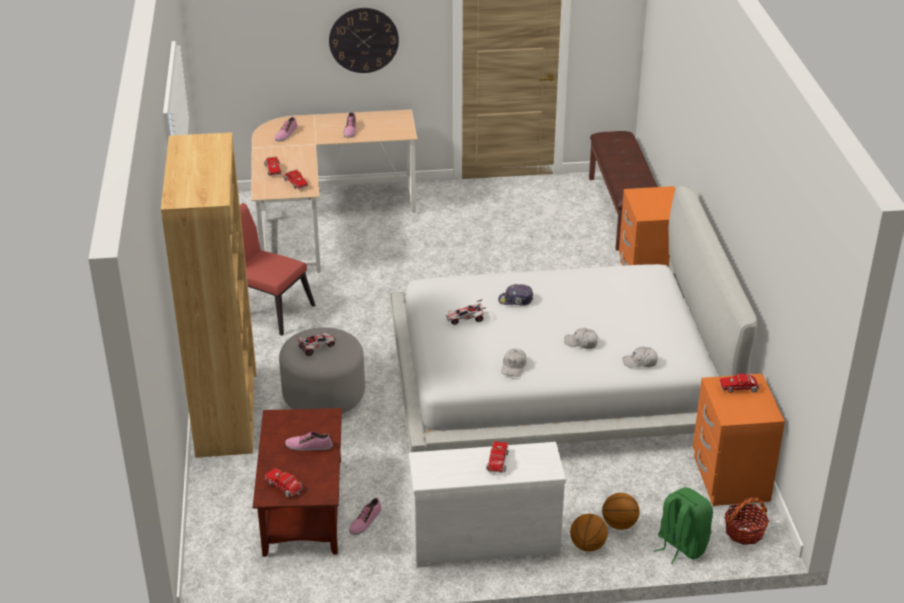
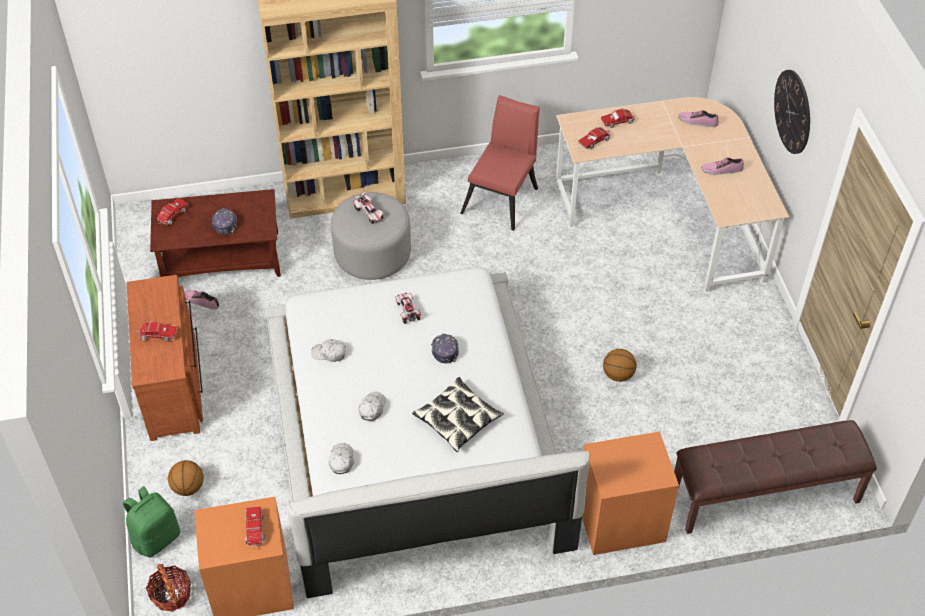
camera: 85 degrees right, 15 degrees up
shoe [285,432,333,451] -> cap [212,208,237,235]
white dresser [409,442,566,567] -> brown dresser [127,275,203,441]
basketball [570,514,608,552] -> basketball moved to [603,349,637,382]
none -> pillow [412,377,504,452]

